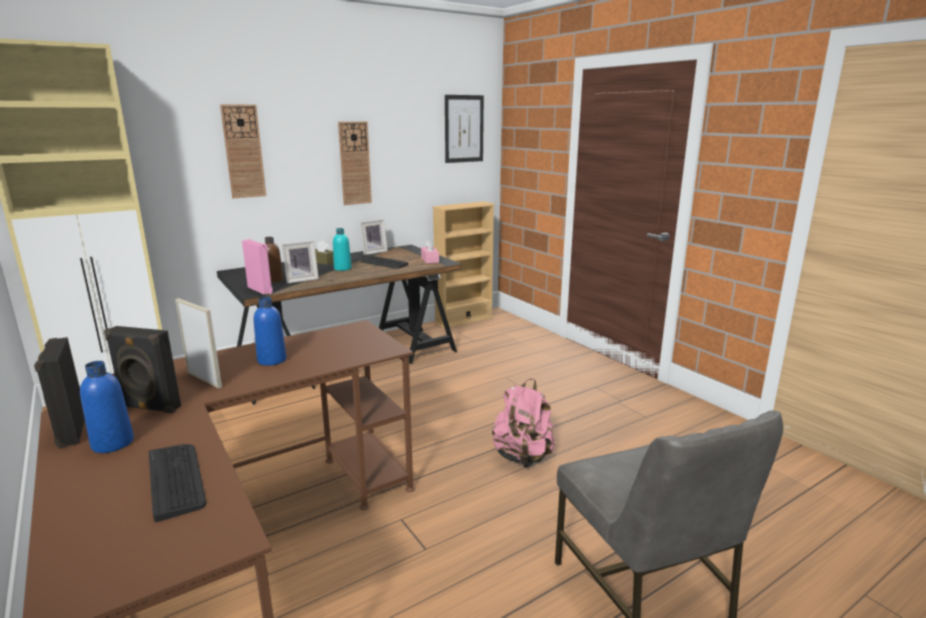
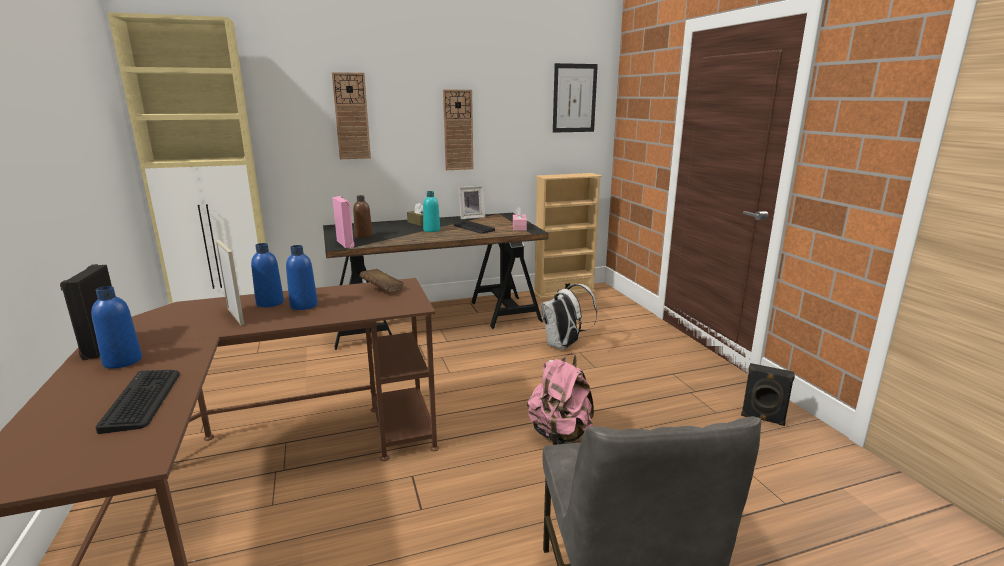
camera: 15 degrees right, 0 degrees up
black speaker [104,326,181,413] -> black speaker moved to [741,363,795,426]
picture frame [282,241,319,284] -> none
none -> blue bottle [251,243,284,307]
none -> brown book [360,269,404,292]
none -> white backpack [541,284,597,350]

